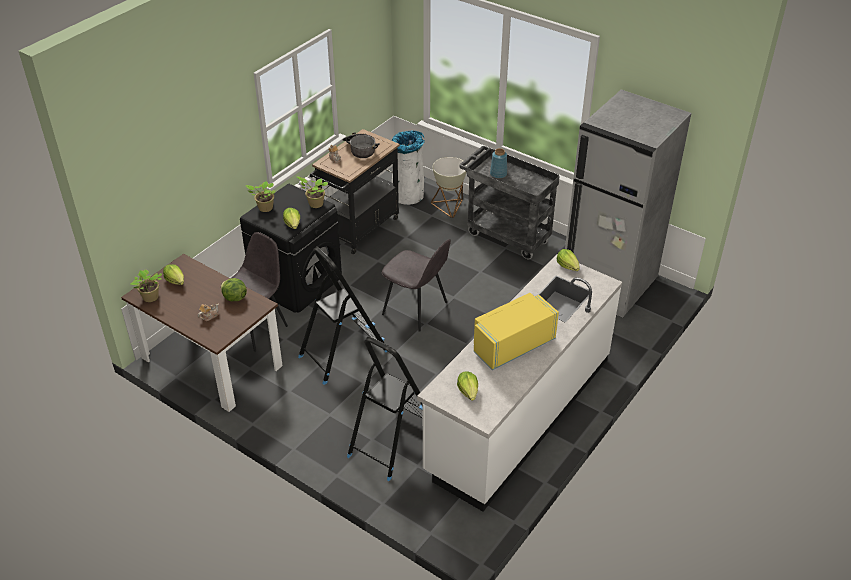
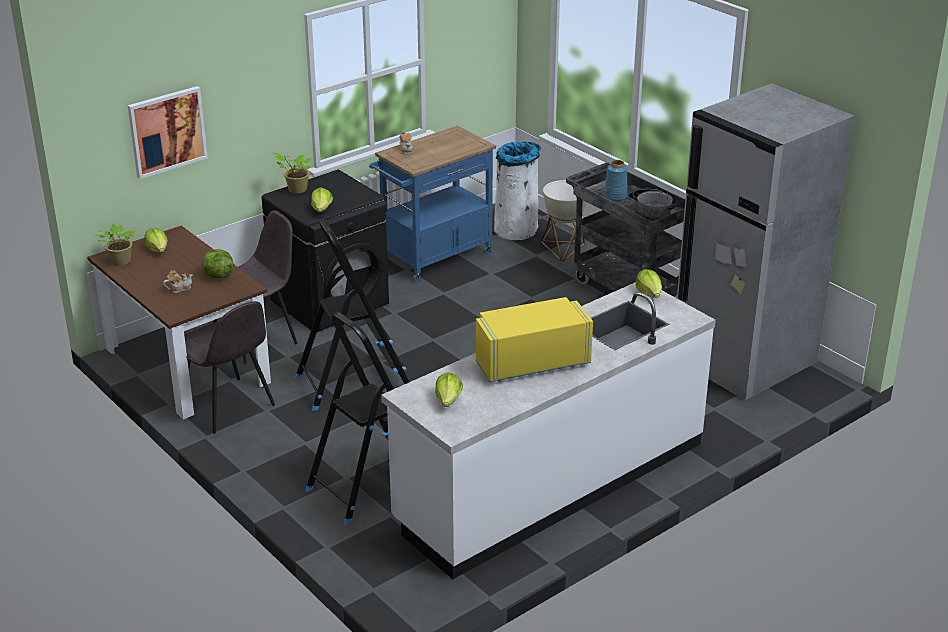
camera: 15 degrees right, 10 degrees down
potted plant [297,177,328,208] -> none
black cart [310,129,400,255] -> blue cart [369,126,496,282]
cooking pot [343,133,380,158] -> cooking pot moved to [629,188,678,221]
grey chair [382,239,451,332] -> grey chair moved to [184,301,275,434]
none -> picture [127,86,208,179]

